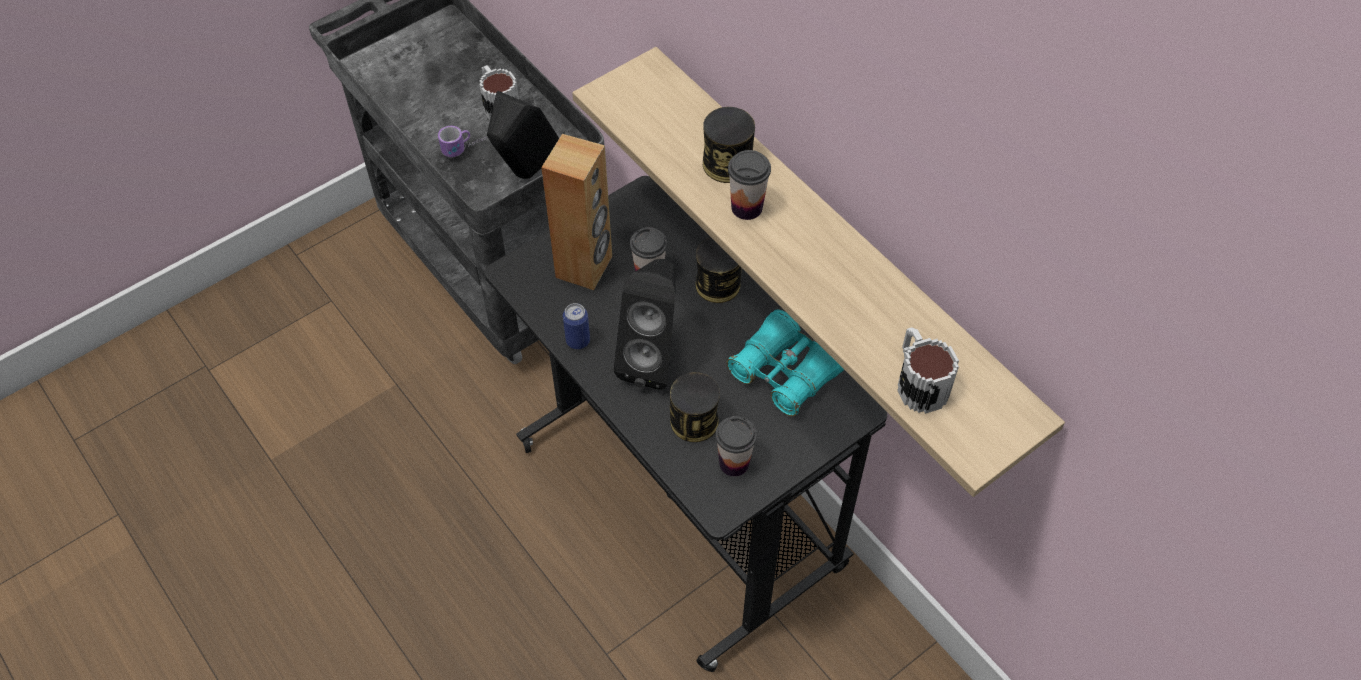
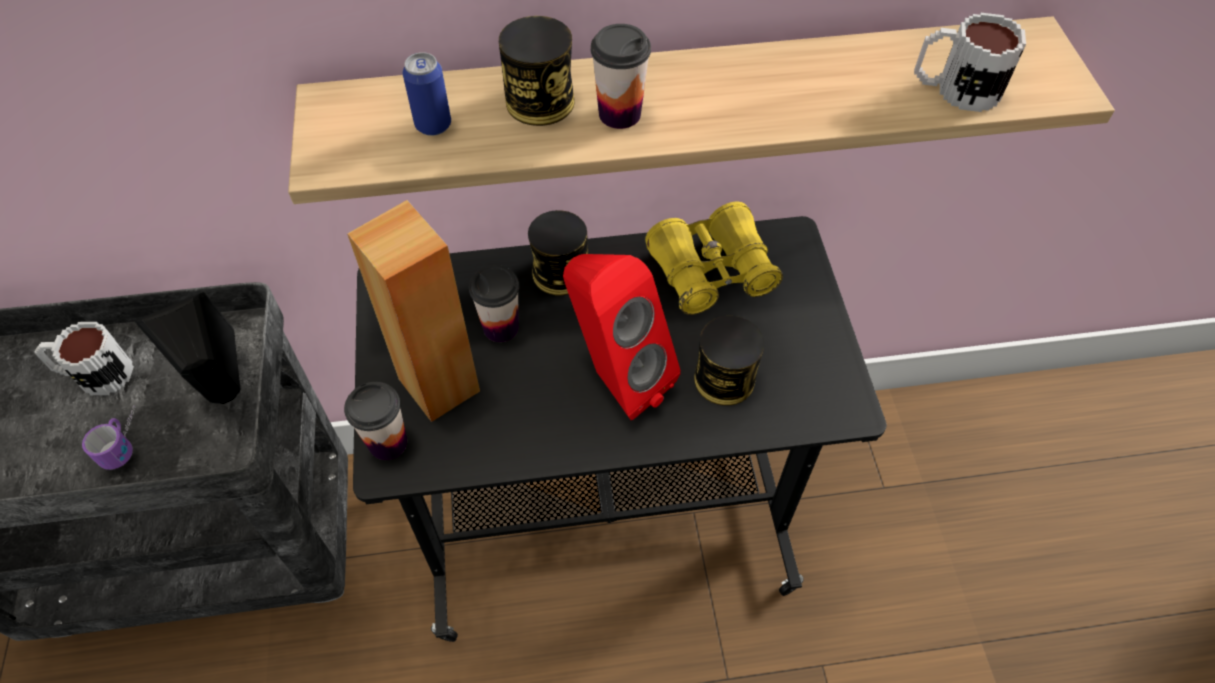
camera: 60 degrees left, 0 degrees up
can [563,303,590,349] -> can moved to [403,52,451,136]
black speaker [614,259,676,390] -> red speaker [563,254,681,420]
cup [715,416,757,477] -> cup moved to [344,382,407,460]
turquoise binoculars [726,310,844,416] -> yellow binoculars [645,202,783,315]

